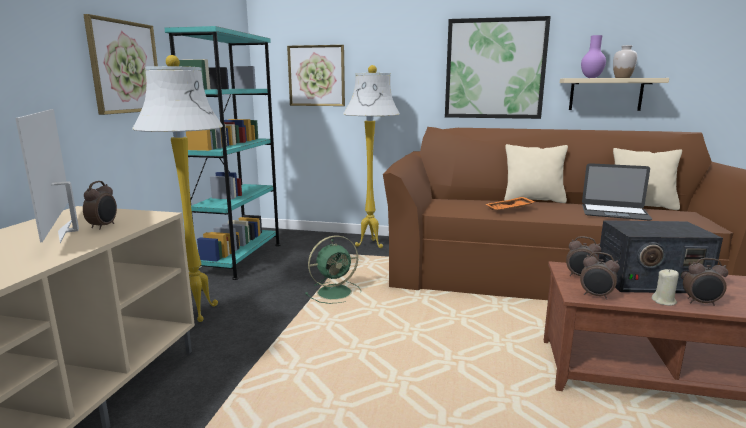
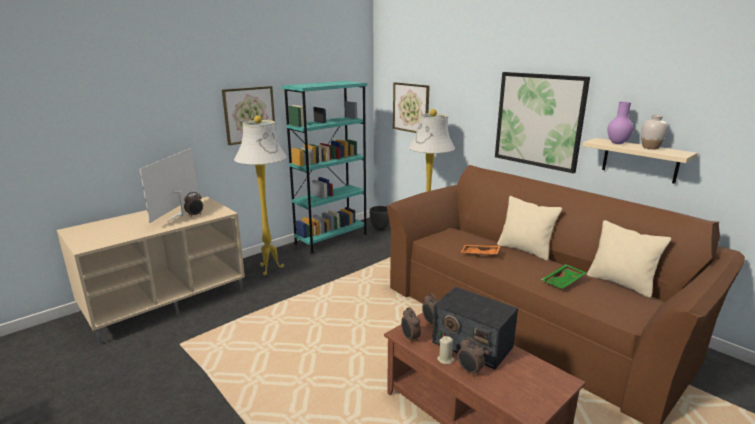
camera: 35 degrees right, 5 degrees up
green fan [305,235,361,304] -> none
laptop [582,163,652,220] -> green tray [541,264,587,289]
none -> black planter [370,206,390,230]

